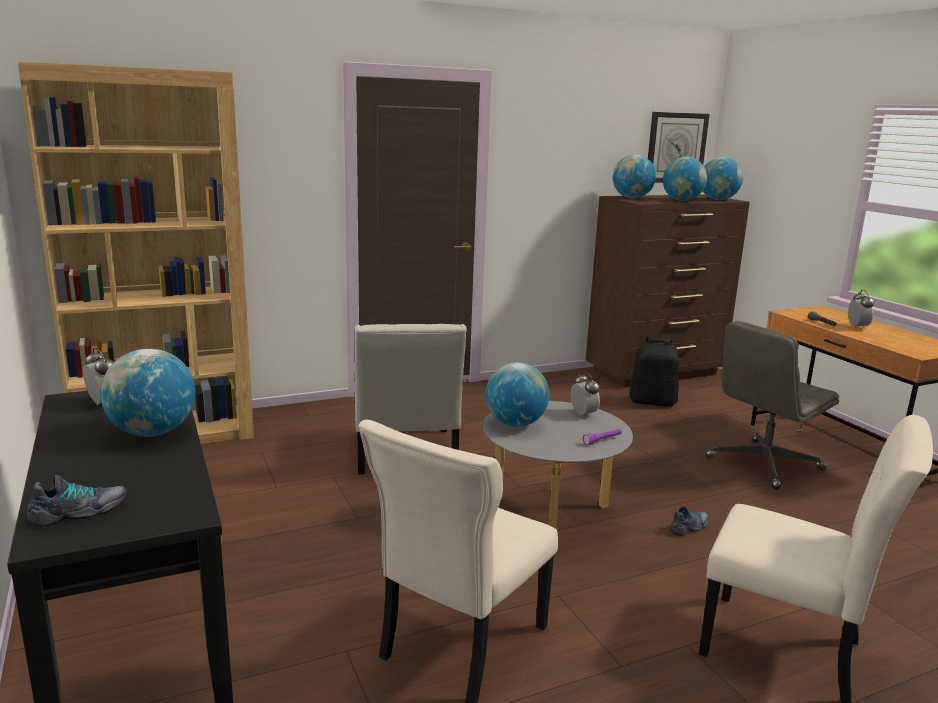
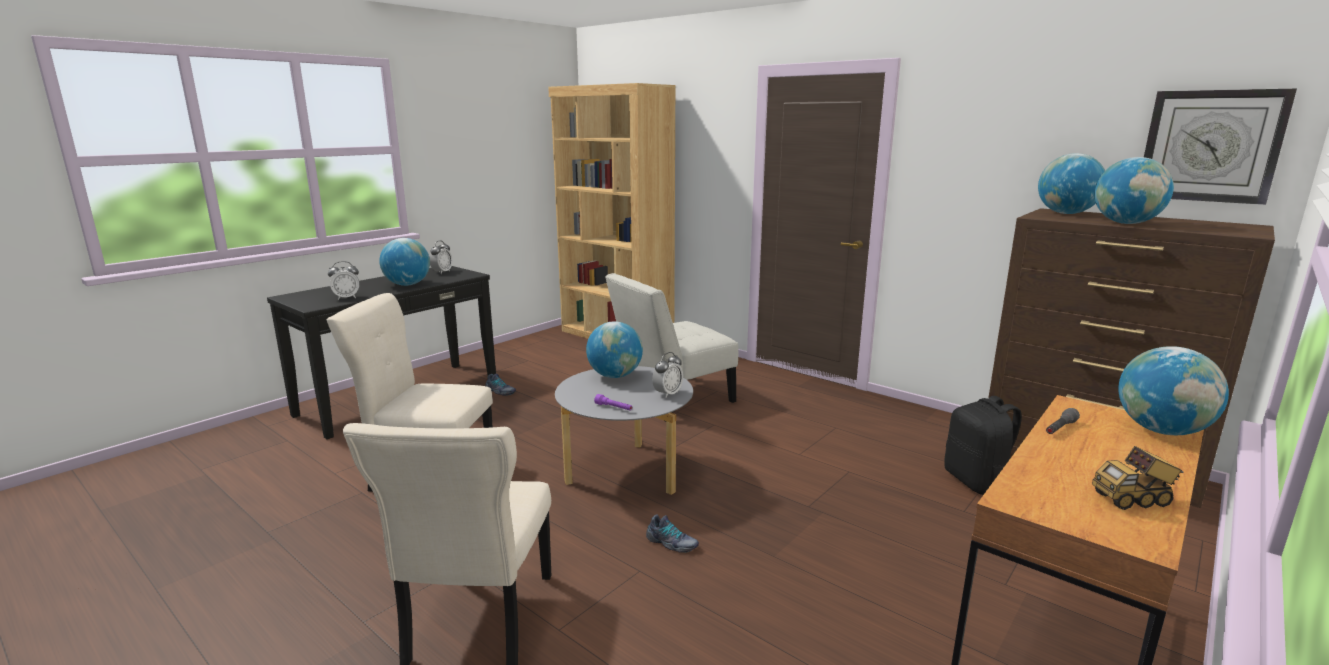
camera: 65 degrees right, 0 degrees up
shoe [27,475,127,527] -> shoe moved to [485,374,516,396]
globe [703,157,743,200] -> globe moved to [1118,346,1229,435]
grey office chair [706,321,839,490] -> none
alarm clock [848,290,874,330] -> alarm clock moved to [328,261,359,300]
none -> toy truck [1092,446,1184,510]

